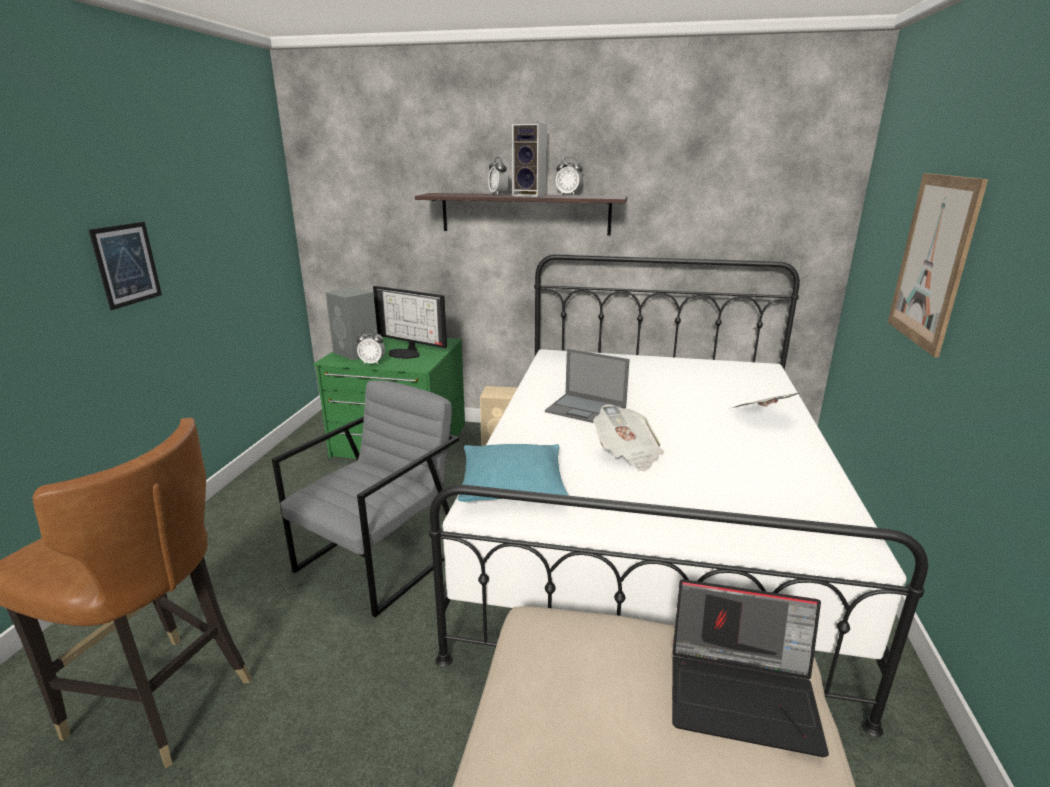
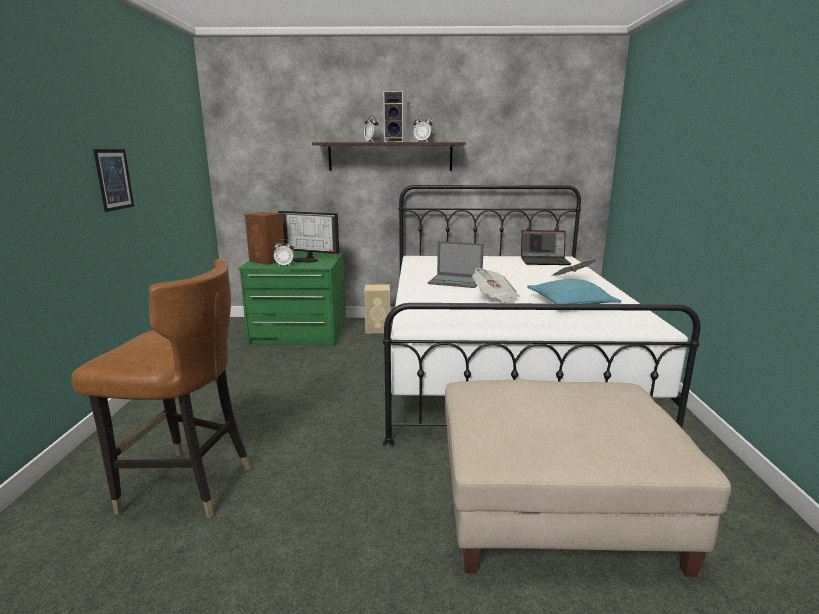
camera: 10 degrees left, 5 degrees down
grey armchair [272,380,459,618] -> none
grey speaker [325,287,377,360] -> brown speaker [245,212,285,265]
turquoise pillow [457,444,569,502] -> turquoise pillow moved to [527,279,622,304]
laptop [672,579,829,757] -> laptop moved to [521,230,571,265]
picture [888,173,988,358] -> none

